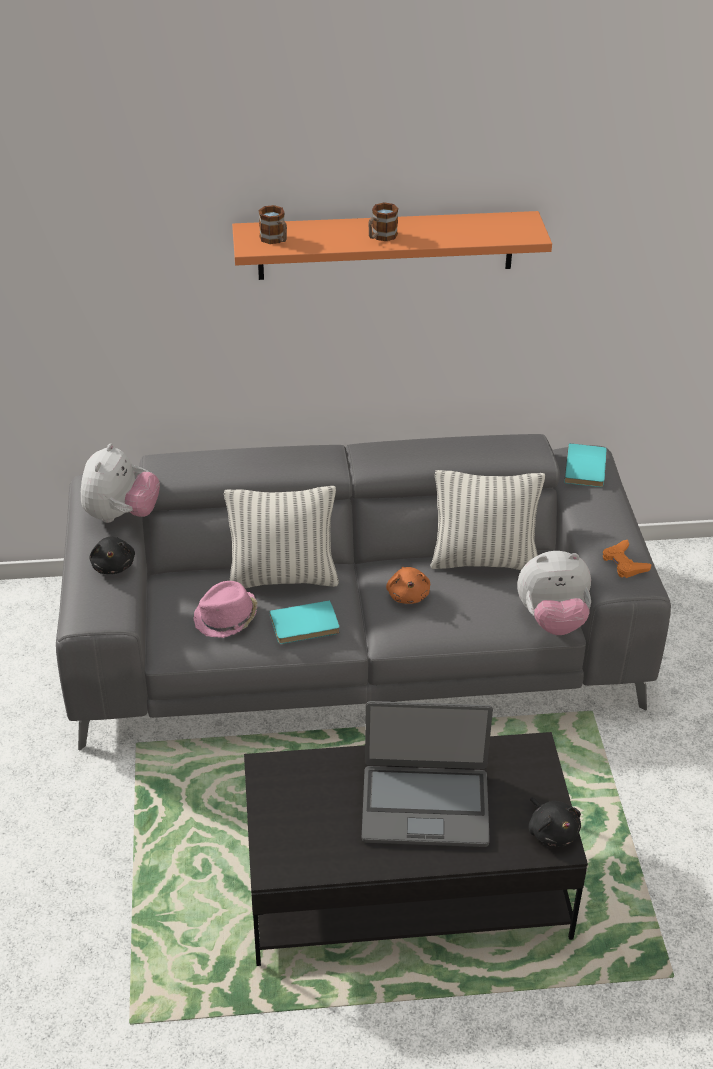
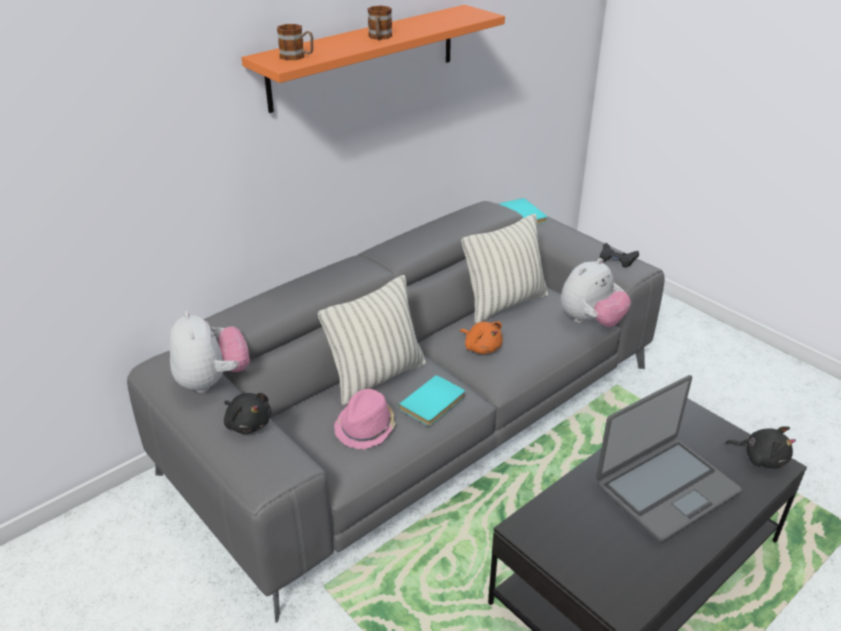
camera: 35 degrees left, 5 degrees down
orange game controller [603,540,652,578] -> black game controller [600,243,639,268]

